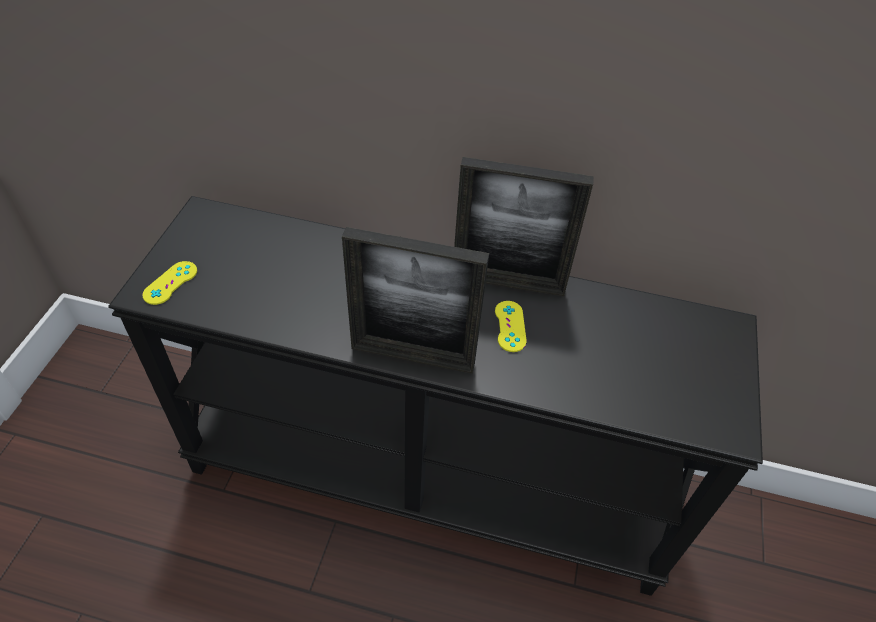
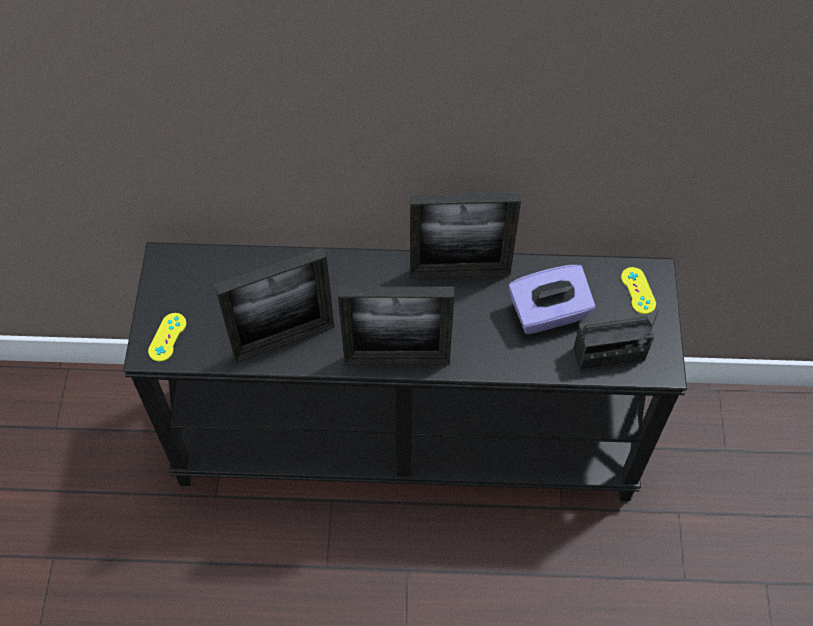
camera: 10 degrees left, 10 degrees up
yellow game controller [495,301,527,352] -> yellow game controller moved to [621,267,656,314]
none -> picture frame [214,248,334,362]
none -> purple tissue box [508,265,595,334]
none -> radio [573,305,660,370]

